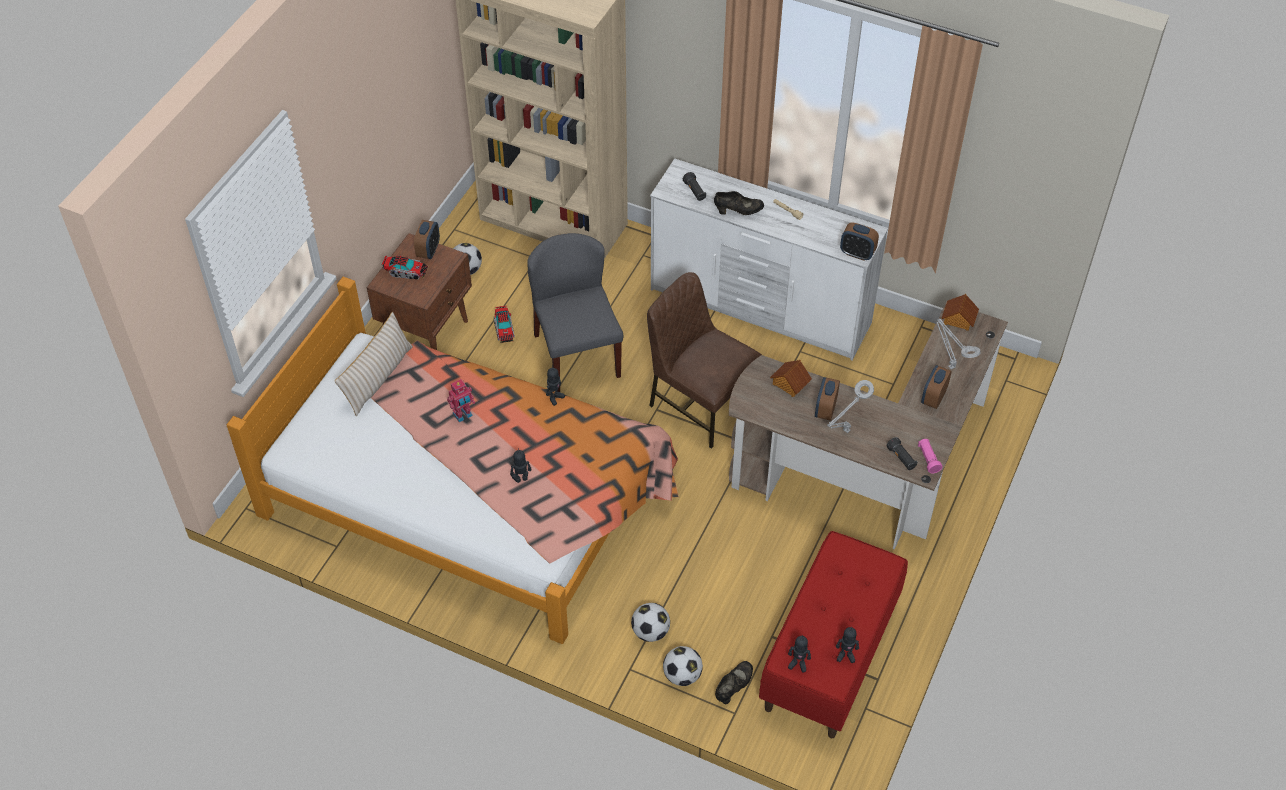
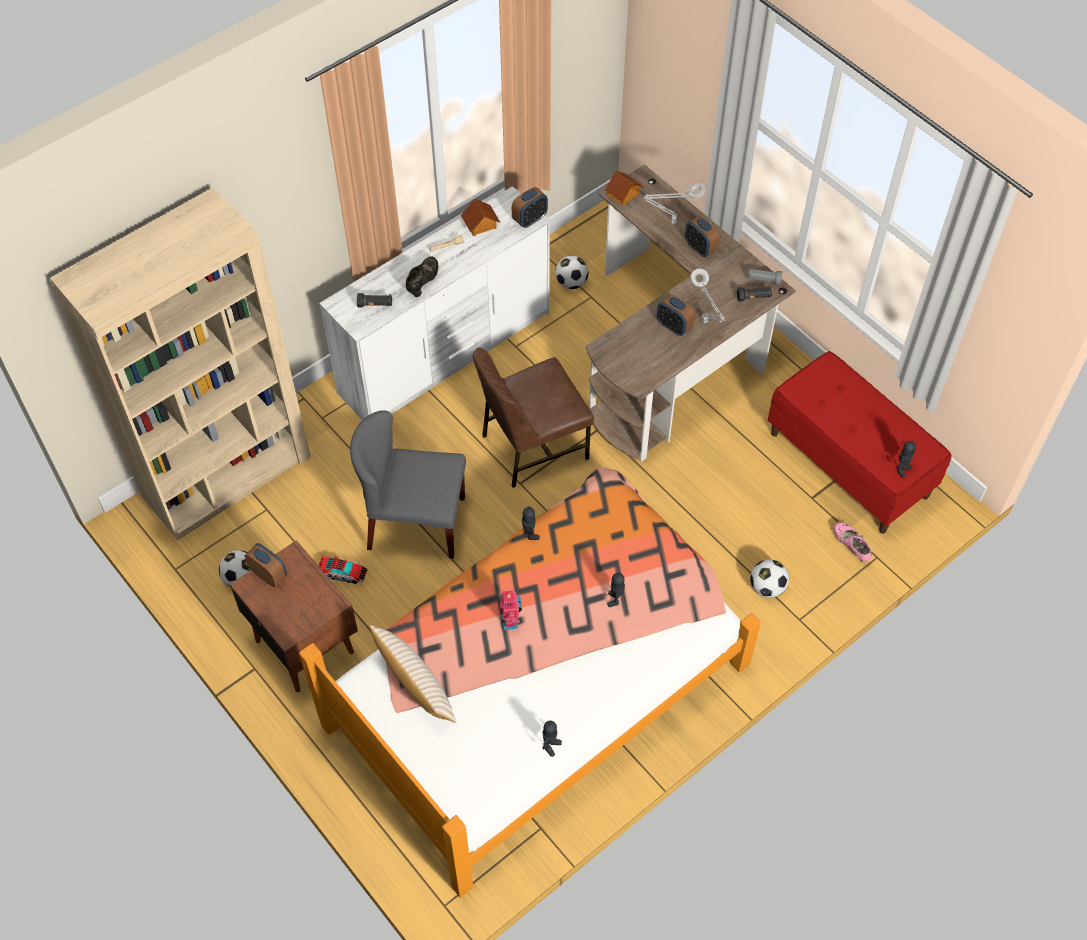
camera: 65 degrees left, 5 degrees up
toy truck [382,256,428,280] -> none
football [663,646,703,686] -> football moved to [555,255,589,289]
black shoe [715,661,753,704] -> pink shoe [834,522,872,562]
toy house [770,360,812,397] -> toy house moved to [461,199,500,236]
toy robot [836,626,859,663] -> toy robot moved to [542,721,562,757]
pink flashlight [918,439,942,473] -> grey flashlight [748,268,782,285]

